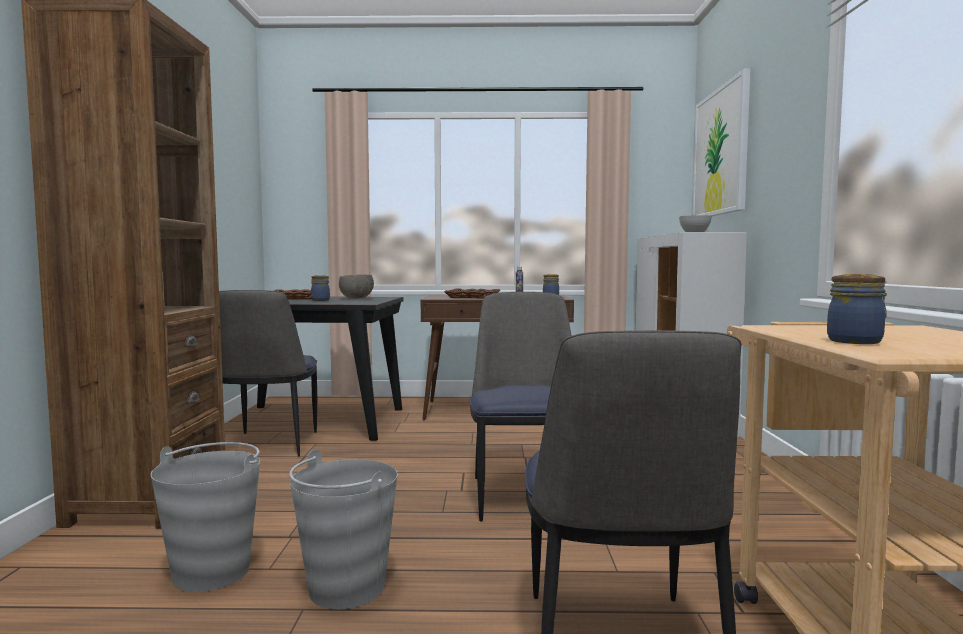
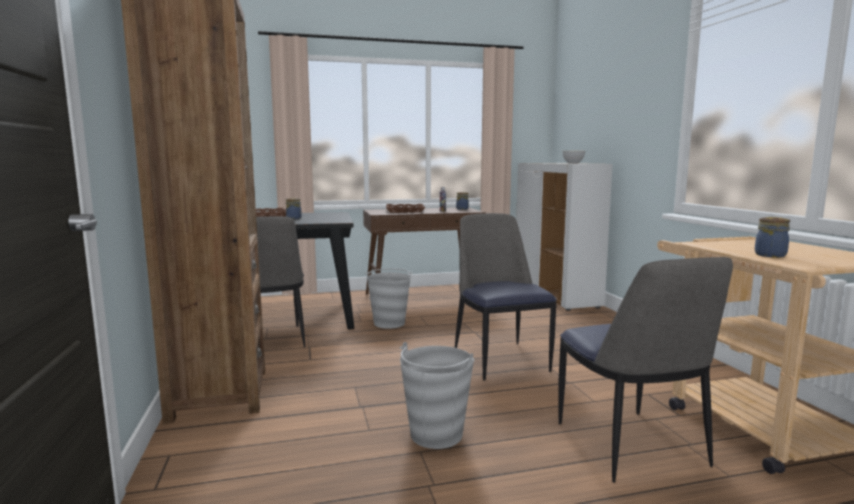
camera: 15 degrees left, 5 degrees up
grey bucket [151,442,260,592] -> grey bucket moved to [365,268,413,329]
grey bowl [339,274,374,299] -> none
picture [693,69,750,216] -> none

